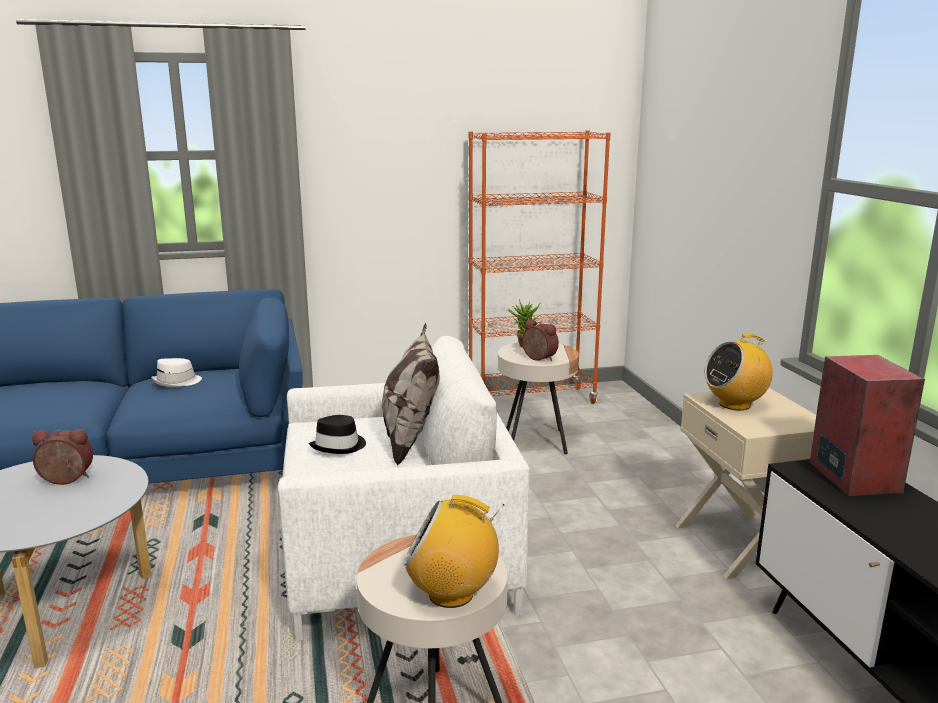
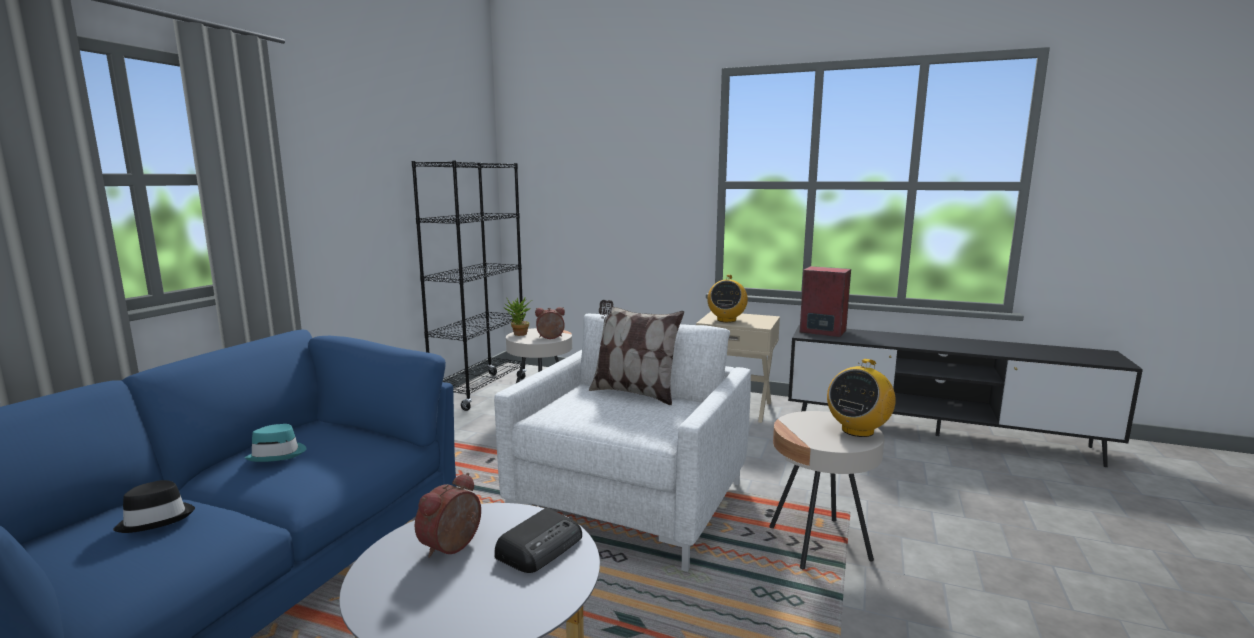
camera: 55 degrees left, 5 degrees down
white hat [151,358,202,387] -> turquoise hat [244,424,307,462]
black hat [309,415,366,454] -> black hat moved to [113,480,195,533]
orange bookcase [469,131,611,404] -> black bookcase [412,161,527,411]
none -> radio [495,508,582,573]

